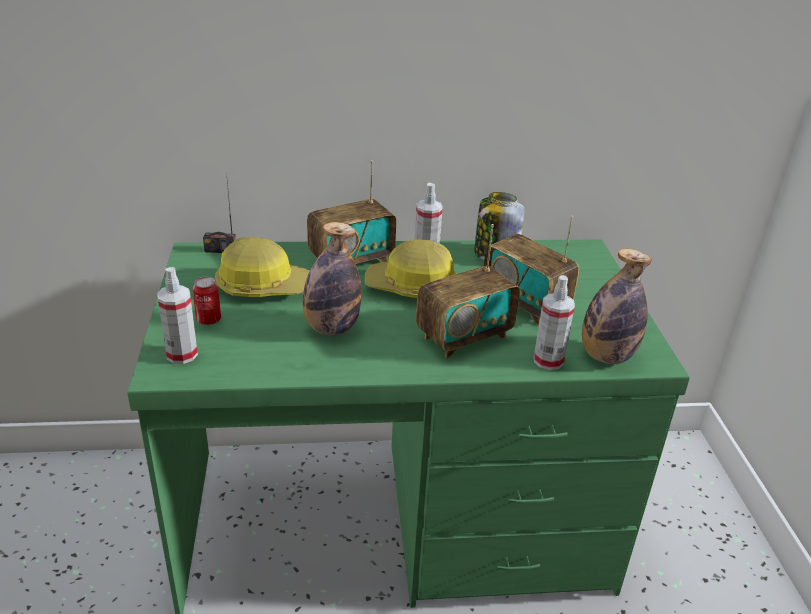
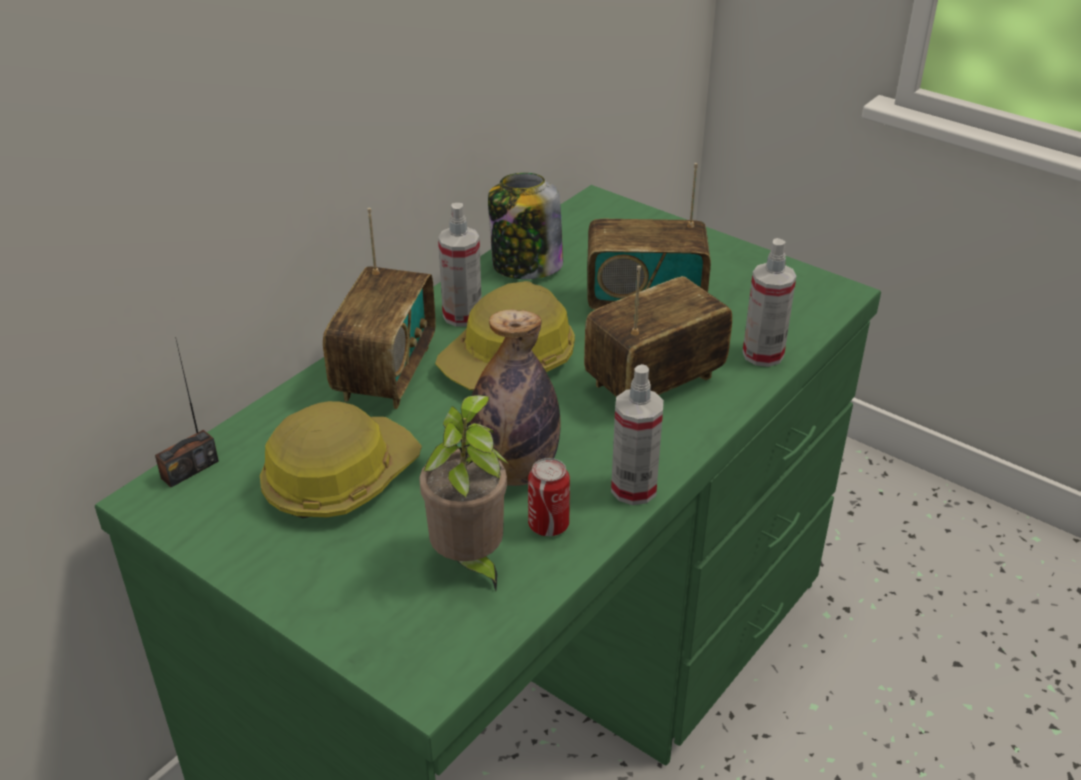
camera: 45 degrees left, 5 degrees up
spray bottle [157,267,198,364] -> spray bottle moved to [611,364,664,505]
can [192,277,221,325] -> can moved to [528,458,570,536]
radio [416,224,520,358] -> radio turned 135 degrees counterclockwise [584,265,732,397]
bottle [582,249,652,364] -> none
none -> potted plant [419,395,509,591]

